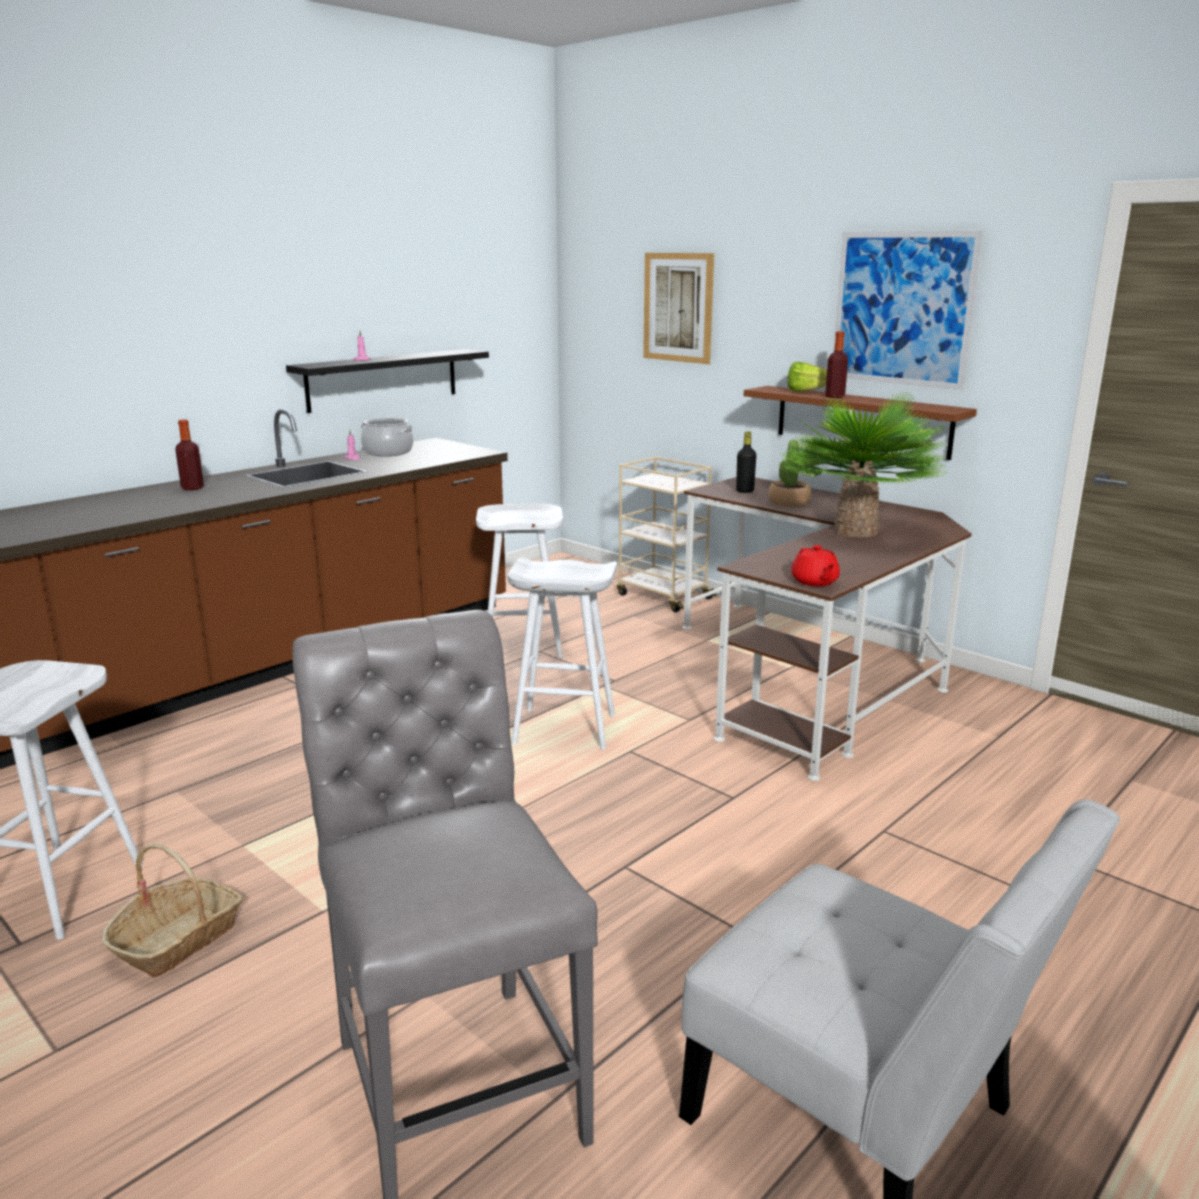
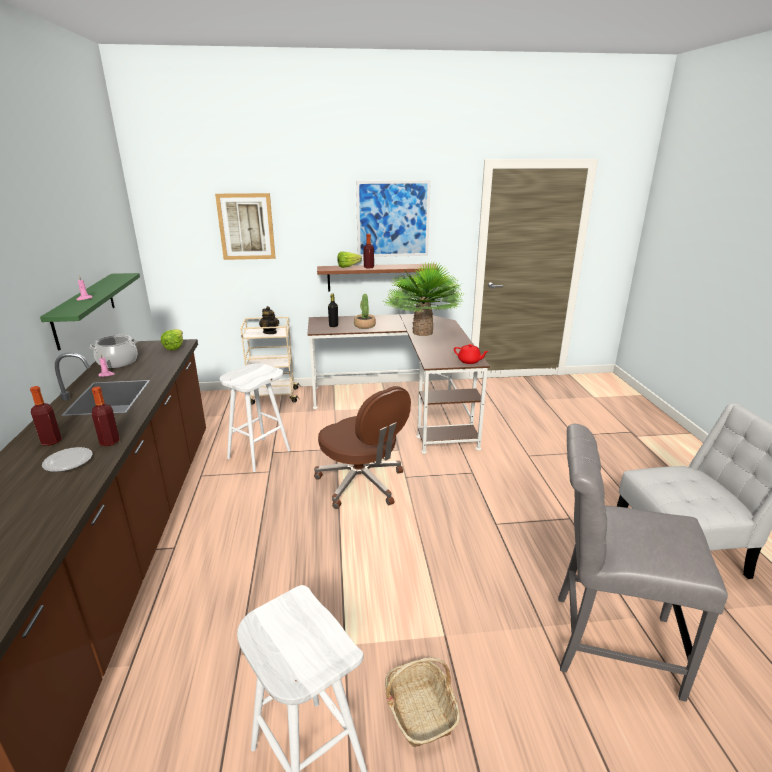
camera: 50 degrees left, 5 degrees up
black shelf [286,349,489,413] -> green shelf [40,273,140,351]
white stool [508,557,617,750] -> brown office chair [314,386,411,509]
none -> plate [42,447,92,472]
none -> bottle [92,386,120,446]
none -> lettuce [161,329,183,350]
none -> teapot [259,306,279,334]

